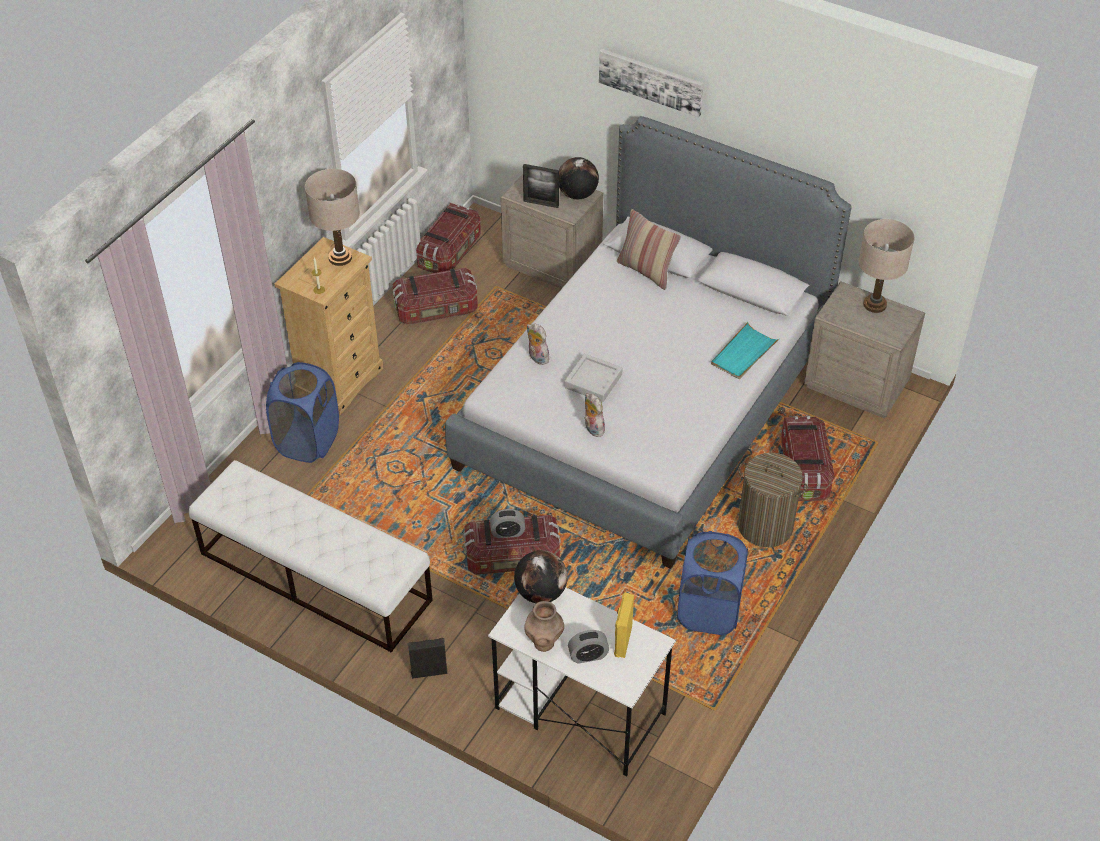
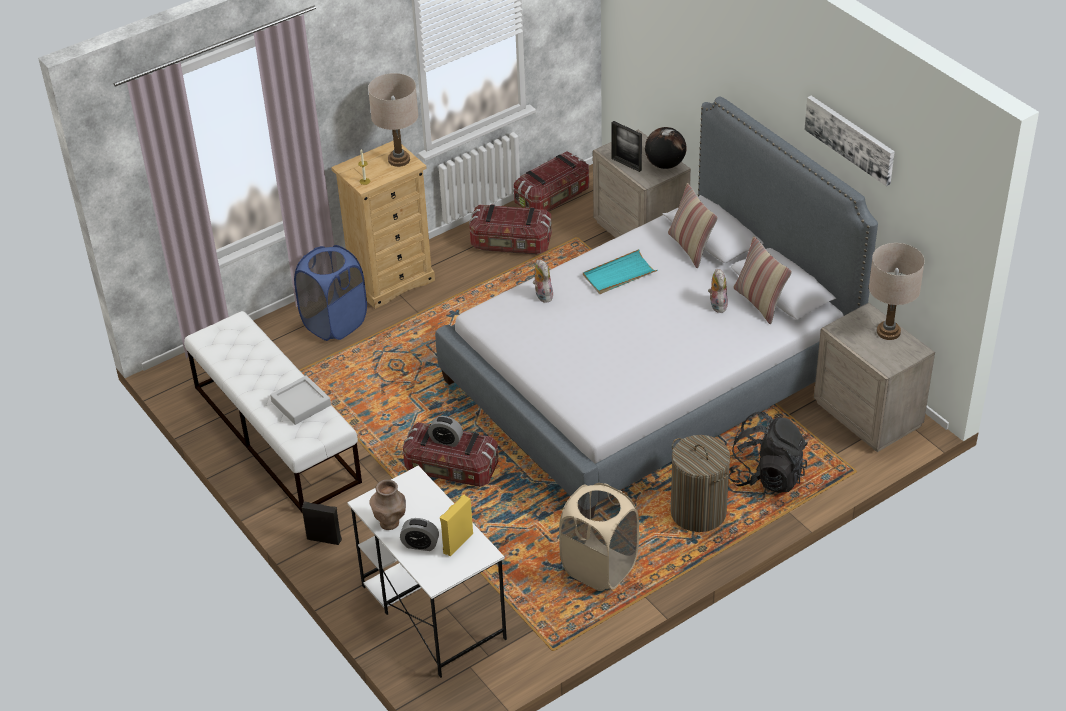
camera: 25 degrees right, 5 degrees down
globe [514,550,568,603] -> none
grey tray [564,354,622,402] -> grey tray moved to [270,376,331,425]
plush toy [584,393,605,437] -> plush toy moved to [708,269,728,313]
picture [599,49,704,117] -> picture moved to [805,96,895,186]
blue laundry basket [677,531,748,635] -> beige laundry basket [559,483,639,591]
turquoise tray [711,322,780,379] -> turquoise tray moved to [583,249,658,294]
storage box [781,416,835,501] -> black backpack [729,412,808,493]
none -> pillow [733,236,792,324]

